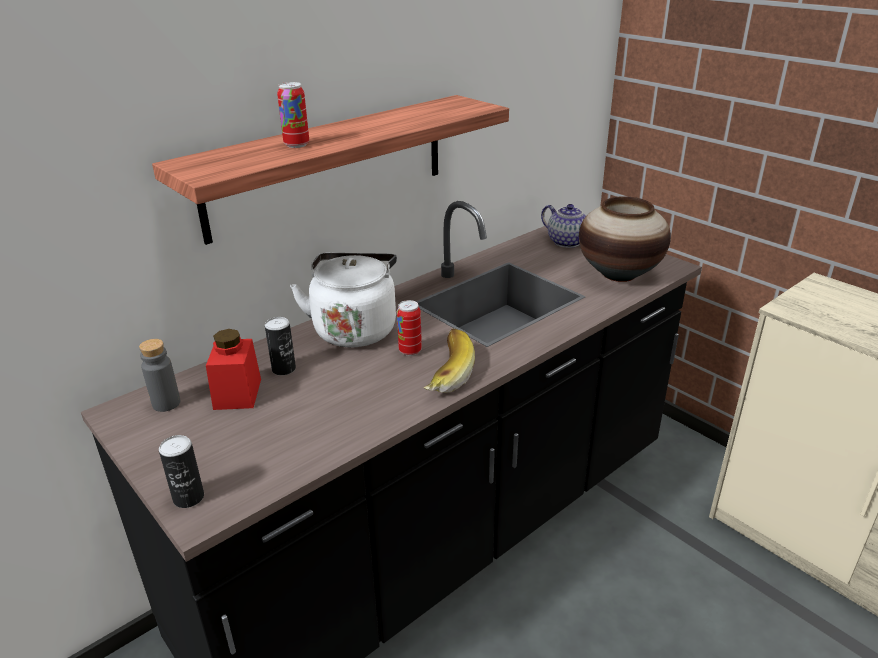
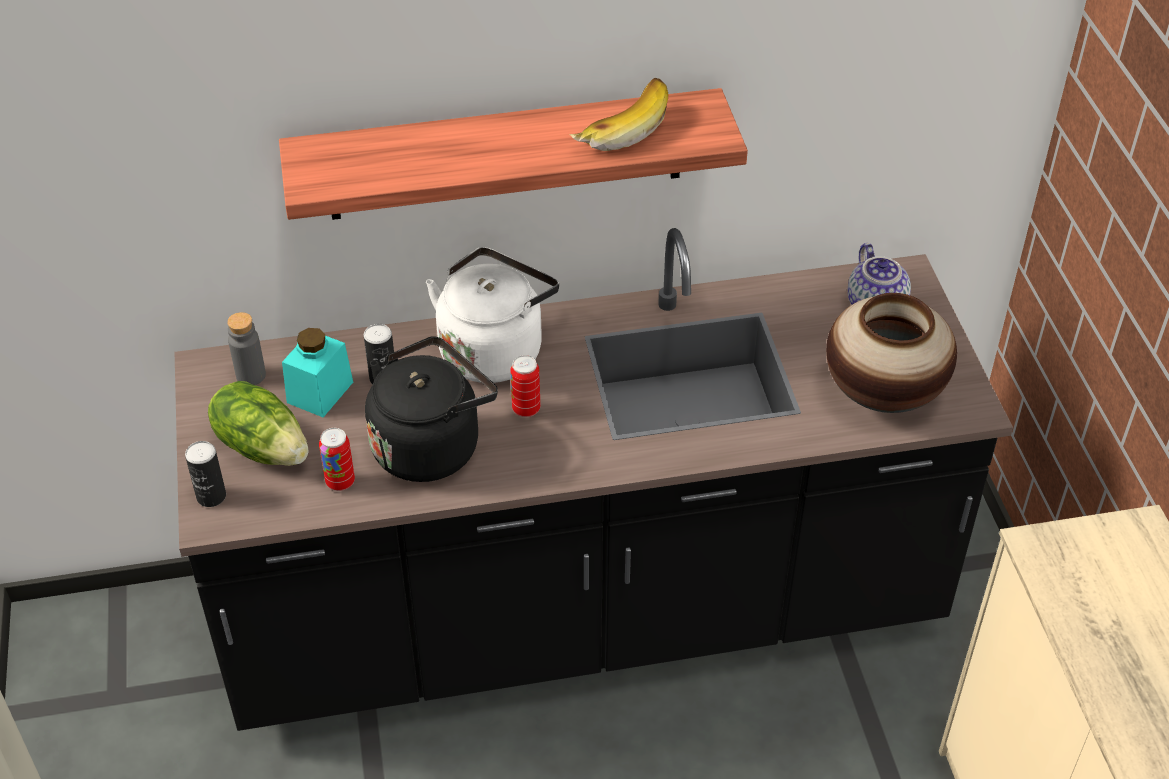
camera: 30 degrees right, 15 degrees up
red jar [206,329,261,410] -> turquoise jar [282,328,353,417]
can [277,82,309,148] -> can moved to [319,428,355,491]
banana [423,329,475,393] -> banana moved to [570,78,668,151]
none -> lettuce [208,381,308,466]
none -> black kettle [365,336,498,482]

